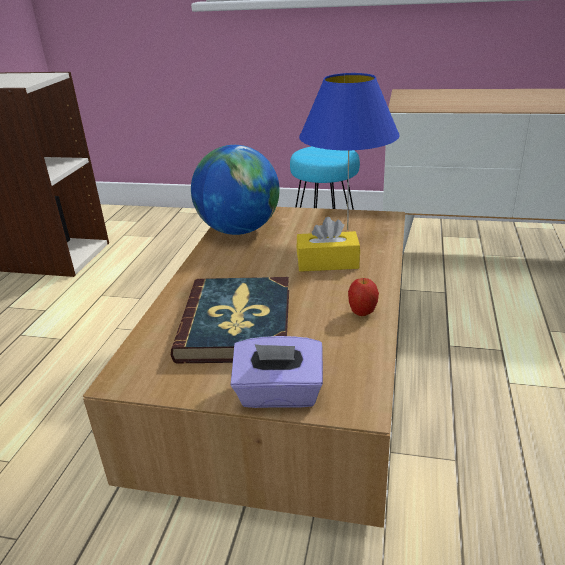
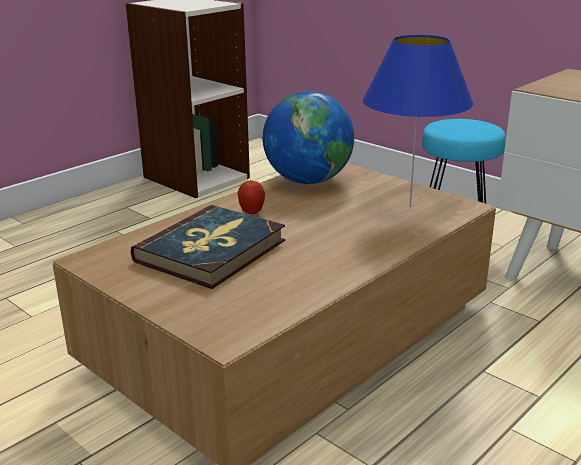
camera: 30 degrees right, 5 degrees down
purple tissue box [230,336,323,408] -> none
yellow tissue box [297,217,360,272] -> none
apple [348,278,379,316] -> apple moved to [238,179,265,214]

